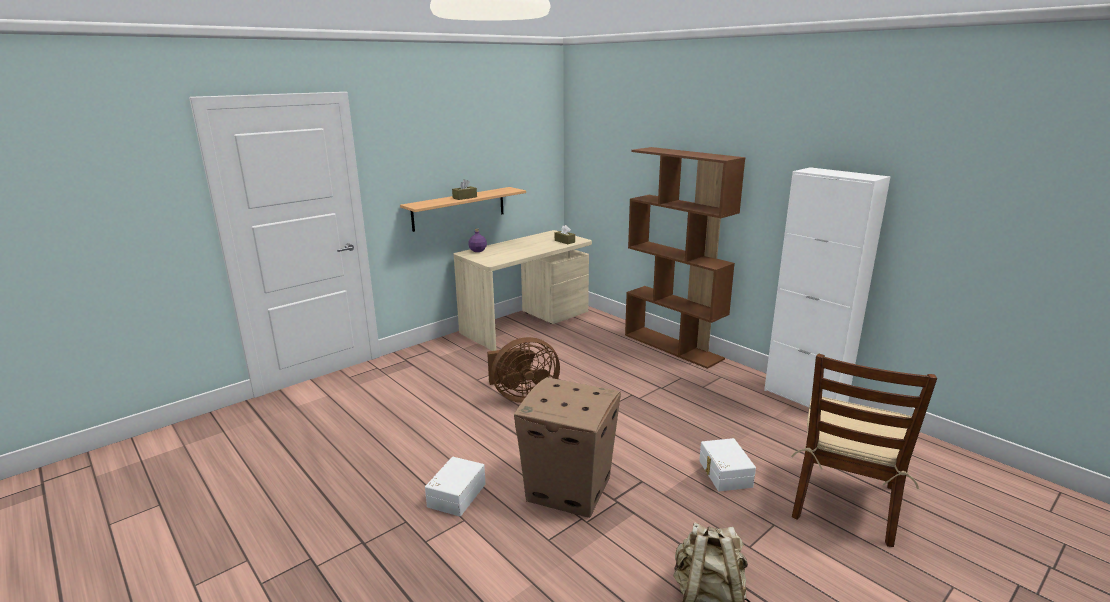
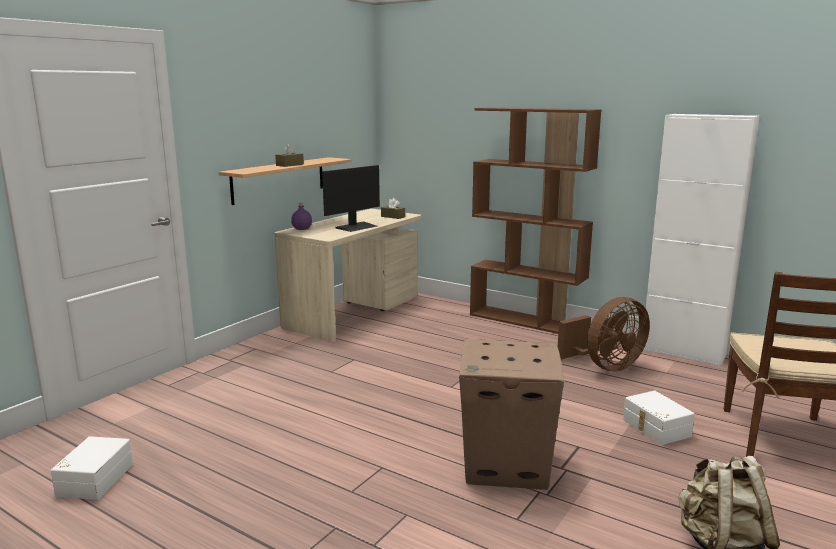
camera: 15 degrees left, 5 degrees down
white storage box [425,457,485,516] -> white storage box moved to [51,436,133,500]
brown fan [487,337,560,403] -> brown fan moved to [558,297,650,371]
none -> monitor [322,165,380,232]

